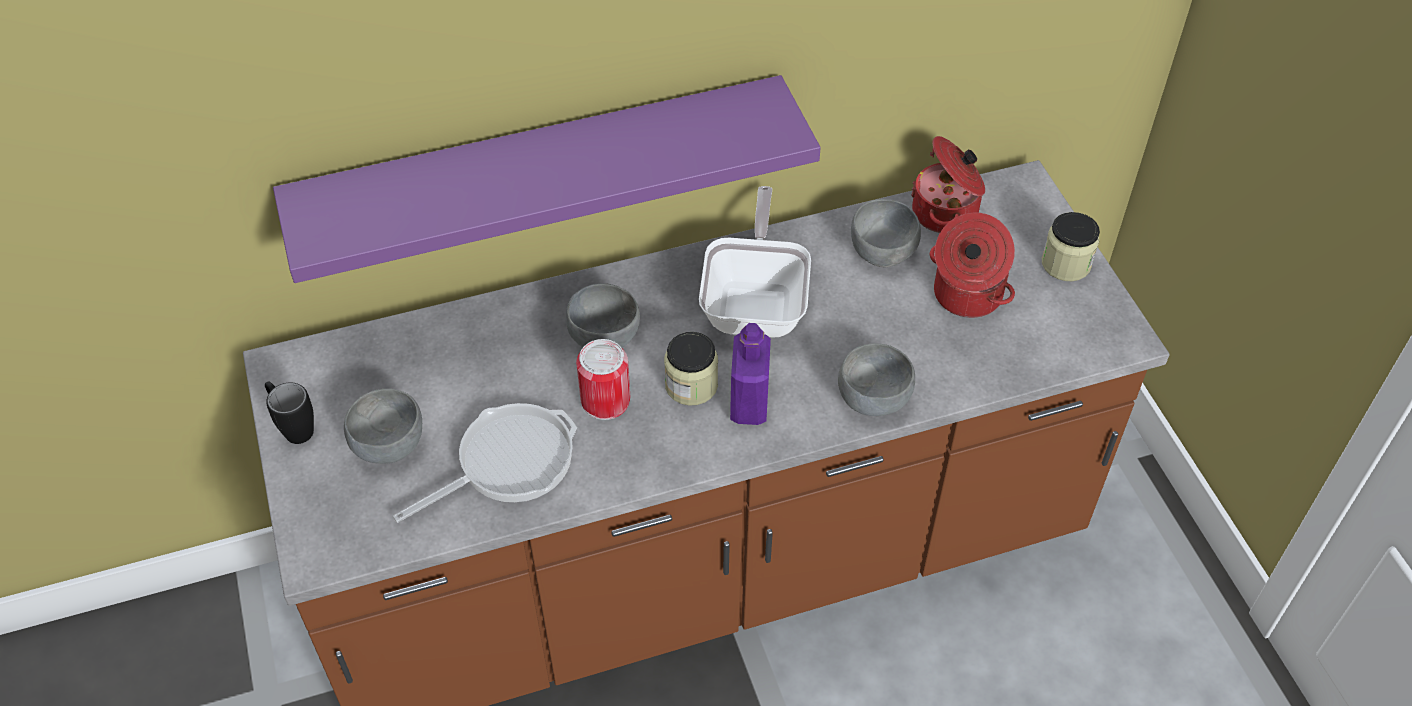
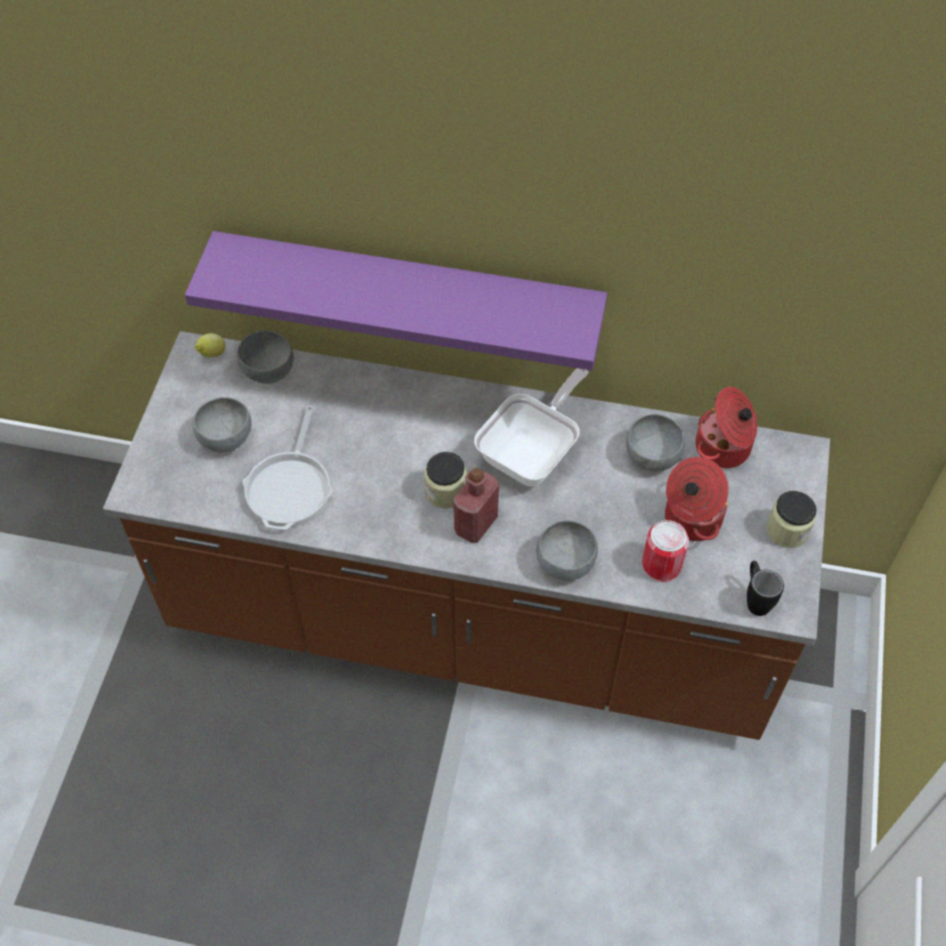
camera: 30 degrees right, 5 degrees up
black mug [265,381,314,444] -> black mug moved to [747,561,784,616]
frying pan [393,403,577,523] -> frying pan turned 105 degrees clockwise [243,405,332,530]
grey bowl [566,283,640,348] -> grey bowl moved to [237,331,294,384]
can [576,339,630,420] -> can moved to [642,520,689,582]
purple bottle [730,323,771,425] -> red bottle [453,467,499,543]
none -> lemon [195,333,226,358]

